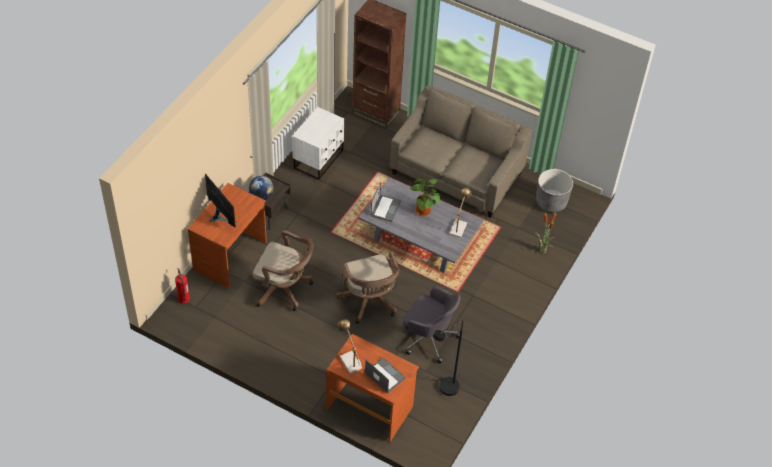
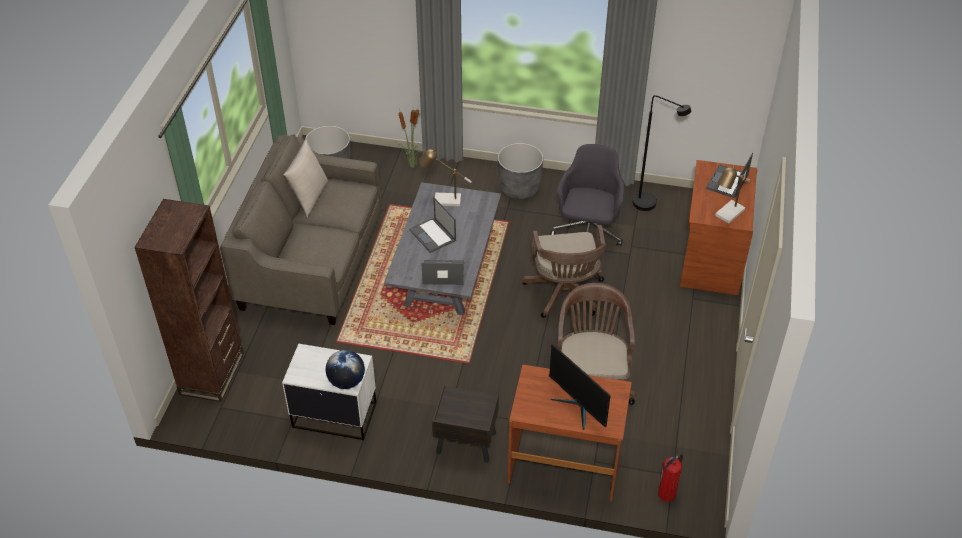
camera: 105 degrees left, 5 degrees down
monitor [205,174,237,227] -> monitor turned 75 degrees counterclockwise [549,344,611,430]
globe [249,176,274,200] -> globe moved to [326,350,365,389]
brown office chair [336,251,399,323] -> brown office chair turned 120 degrees clockwise [522,225,606,318]
potted plant [410,178,441,216] -> laptop [409,198,456,253]
none -> beige pillow [283,139,328,217]
none -> grey planter [498,143,543,199]

